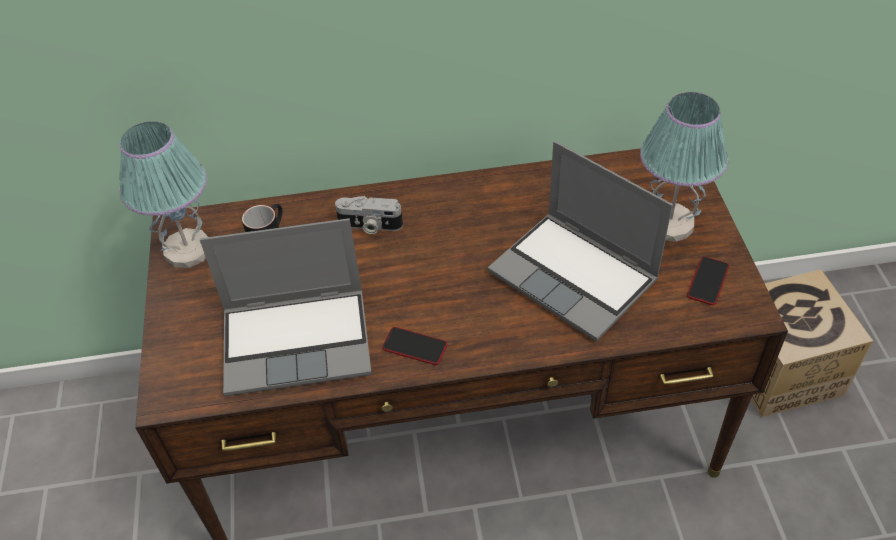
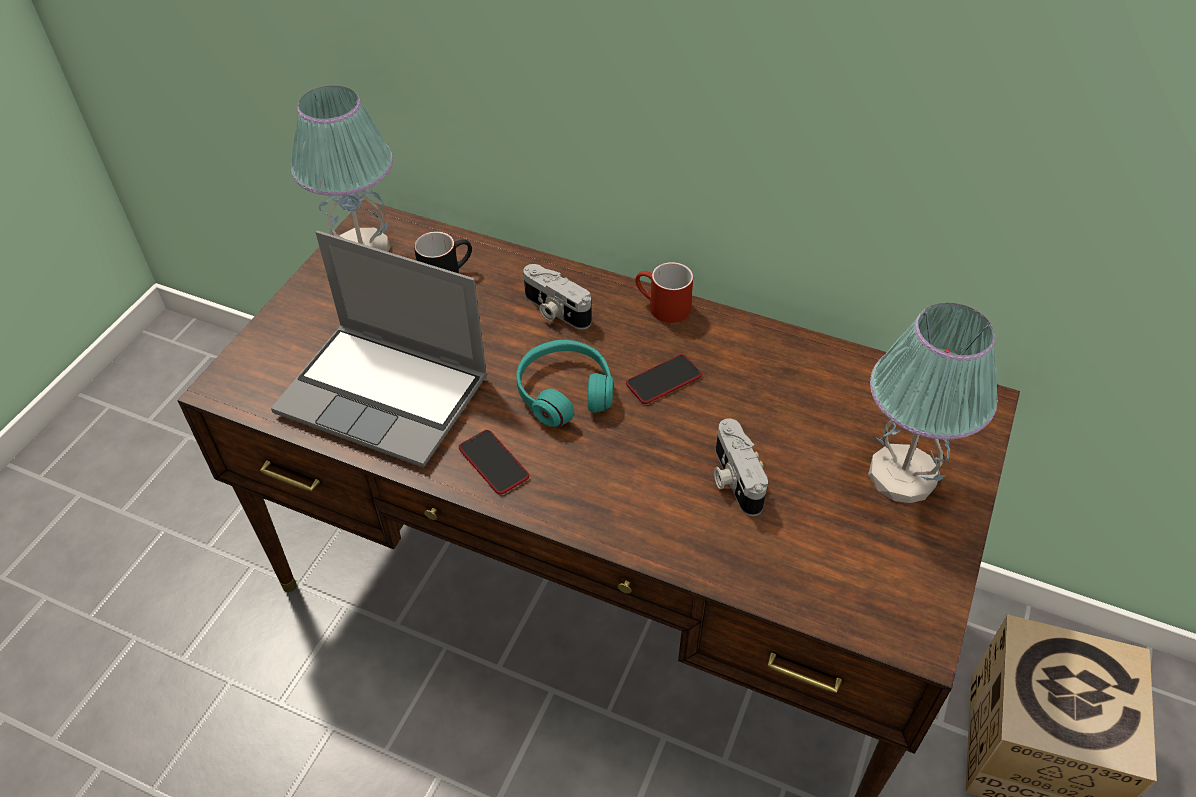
camera: 30 degrees right, 0 degrees up
laptop [488,141,673,341] -> camera [714,418,768,516]
phone [687,257,729,305] -> phone moved to [626,354,702,404]
none -> turquoise headphones [516,339,613,427]
none -> red mug [635,262,693,323]

